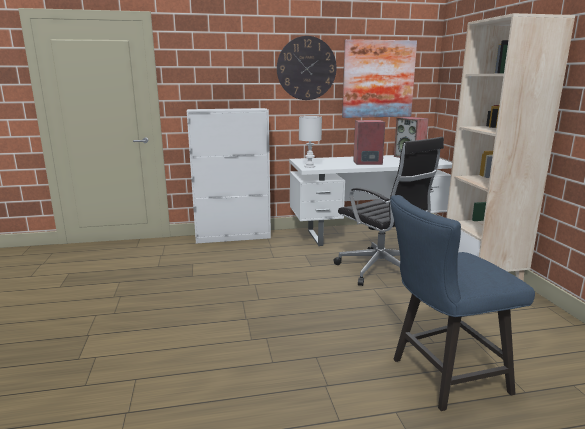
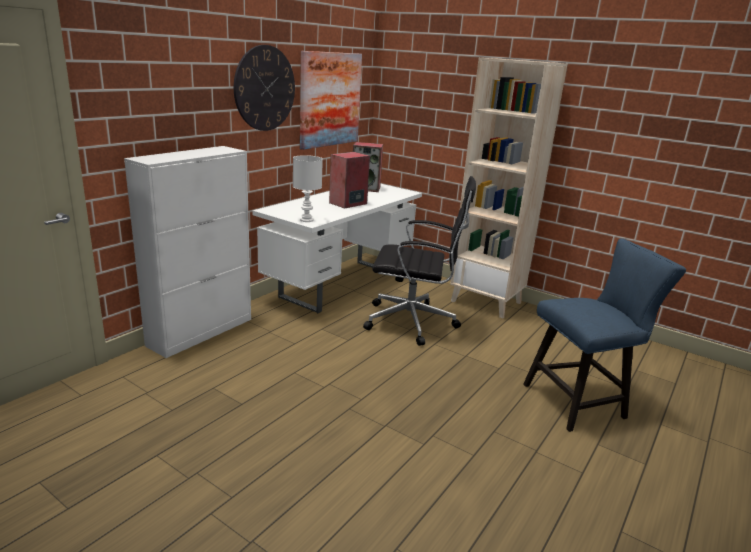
camera: 45 degrees left, 5 degrees up
blue chair [390,195,535,411] -> blue chair turned 135 degrees counterclockwise [523,238,686,432]

